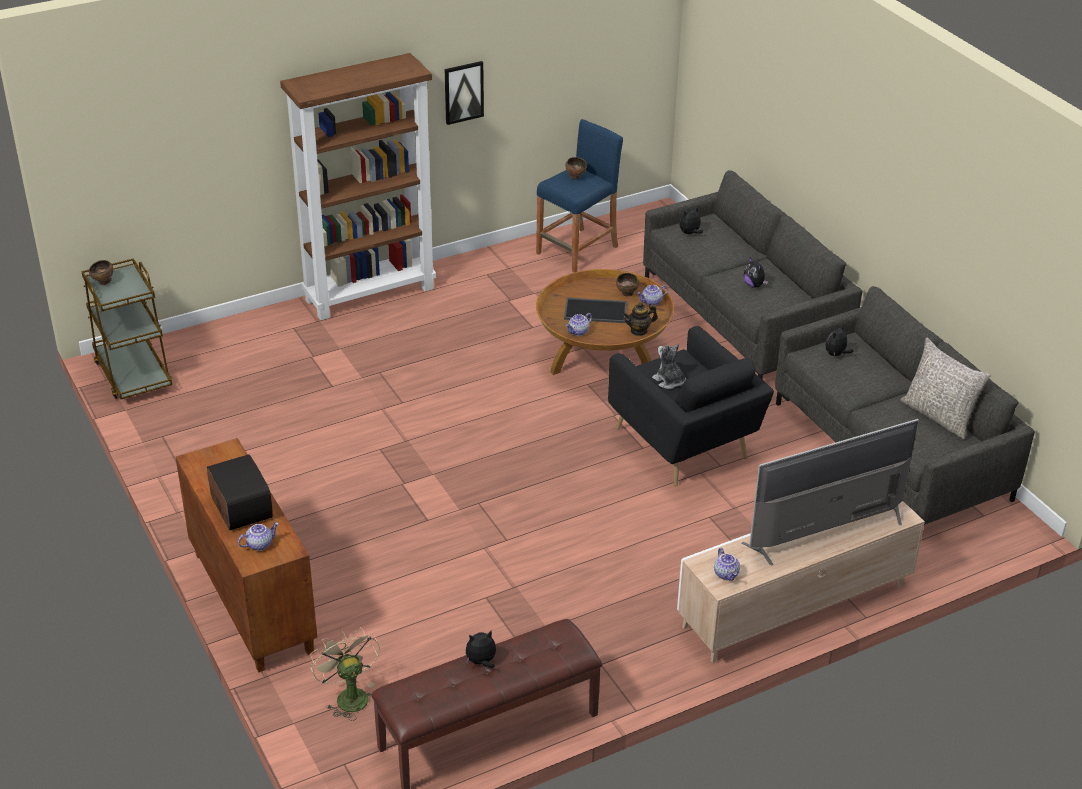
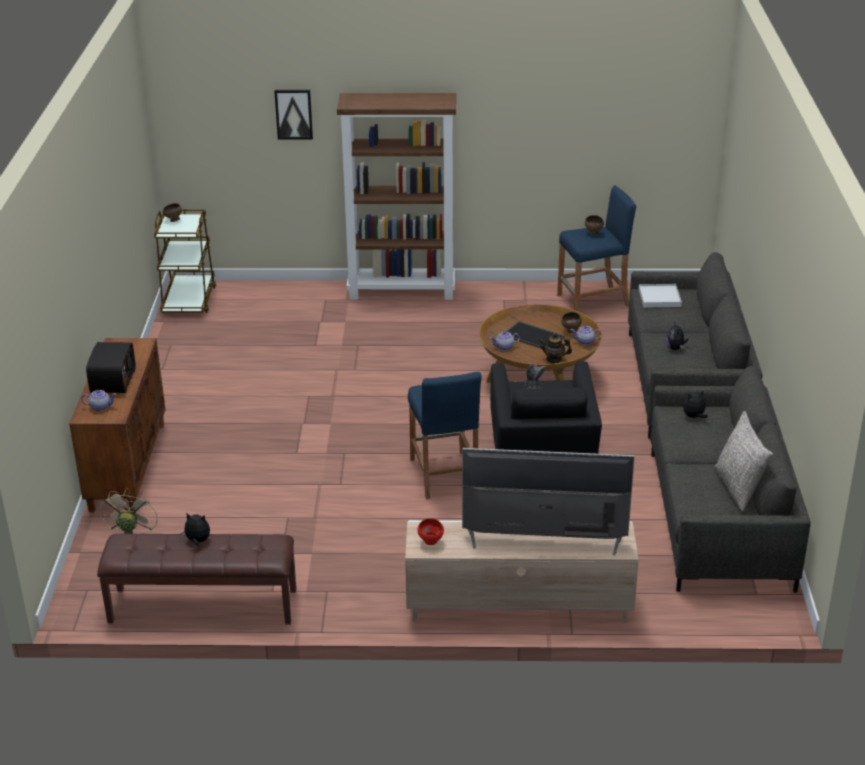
camera: 30 degrees right, 5 degrees down
picture [445,61,484,125] -> picture moved to [274,89,313,139]
plush toy [680,206,703,234] -> white tray [638,284,682,308]
teapot [714,548,740,581] -> red bowl [417,518,444,545]
none -> blue stool [408,372,482,499]

